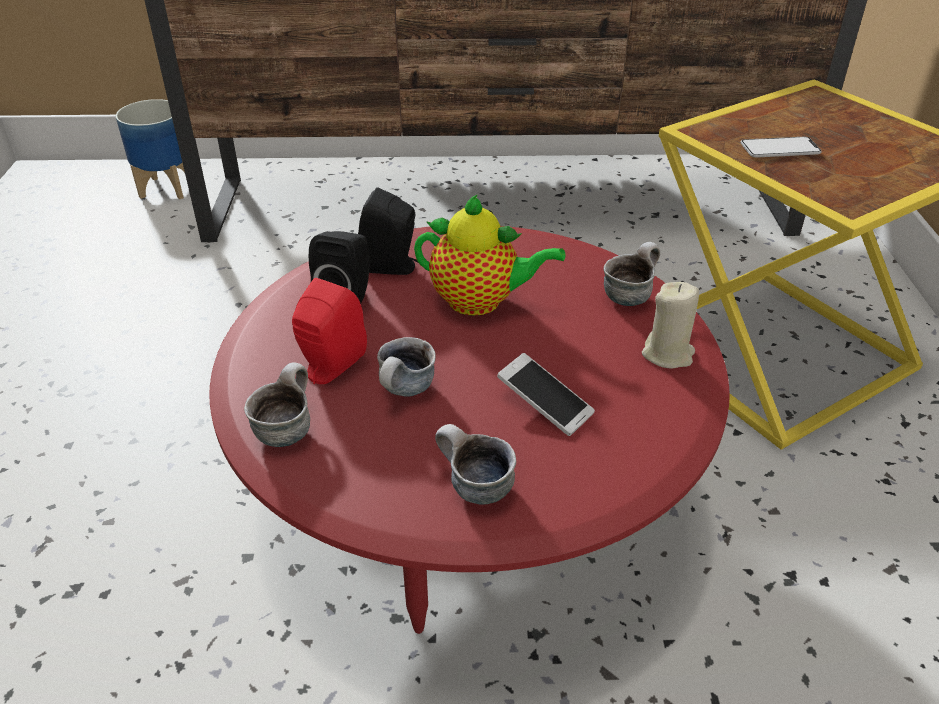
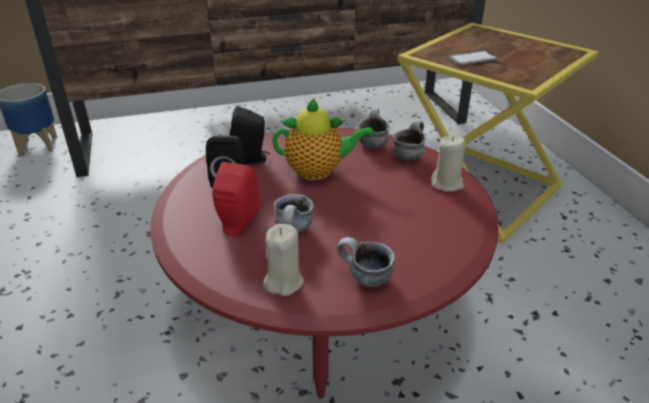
camera: 15 degrees left, 5 degrees down
mug [244,362,310,447] -> mug moved to [358,108,390,149]
phone [497,353,595,436] -> none
none -> beige candle [263,224,304,296]

